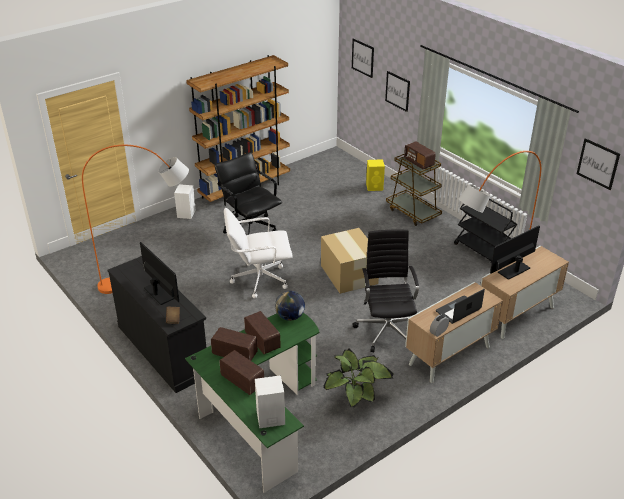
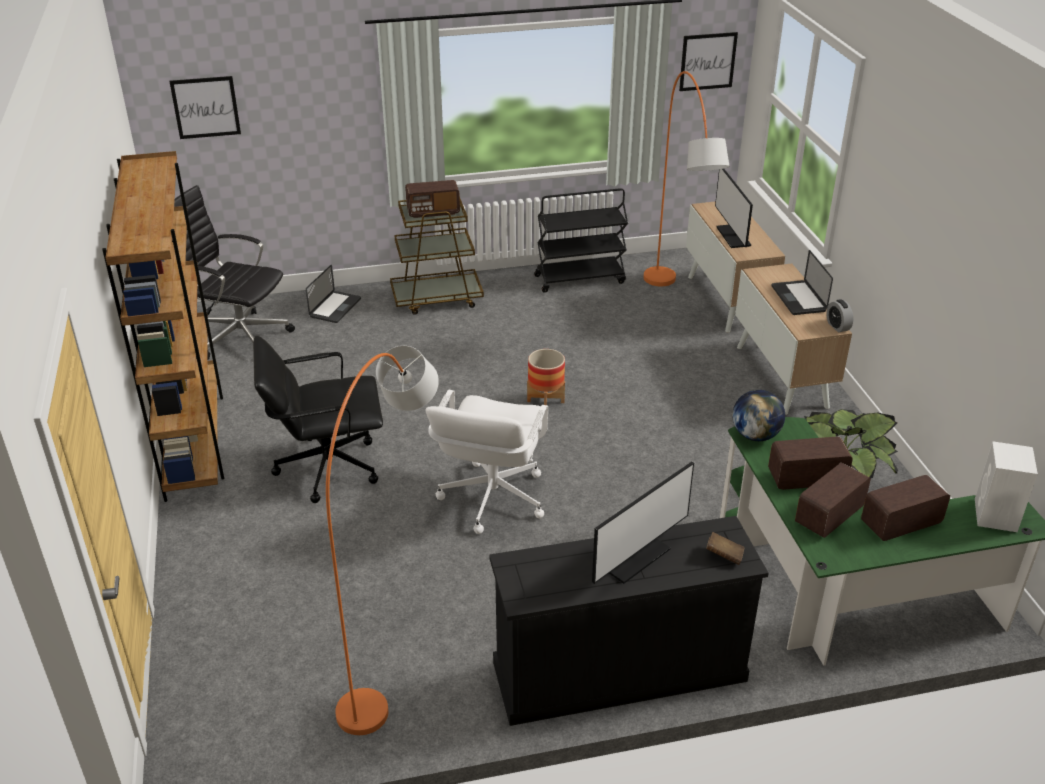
camera: 65 degrees left, 0 degrees up
monitor [140,242,179,305] -> monitor turned 150 degrees clockwise [592,462,694,584]
white speaker [174,184,196,219] -> none
cardboard box [321,228,379,294] -> planter [527,349,565,405]
black office chair [352,229,419,352] -> black office chair moved to [174,185,295,359]
yellow speaker [366,159,385,191] -> laptop [306,265,361,323]
picture [385,71,410,112] -> none

